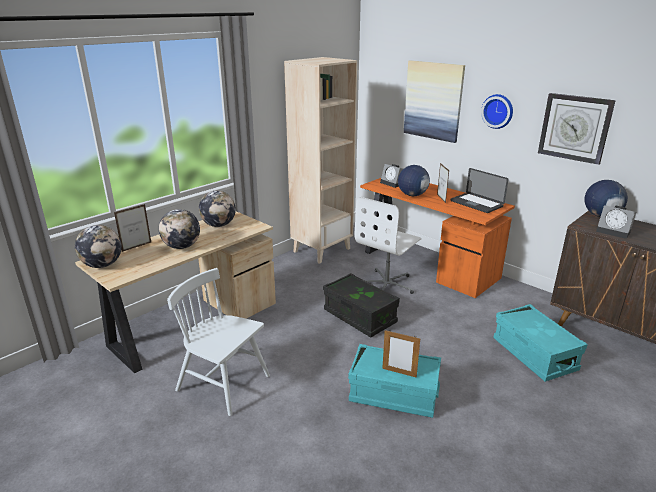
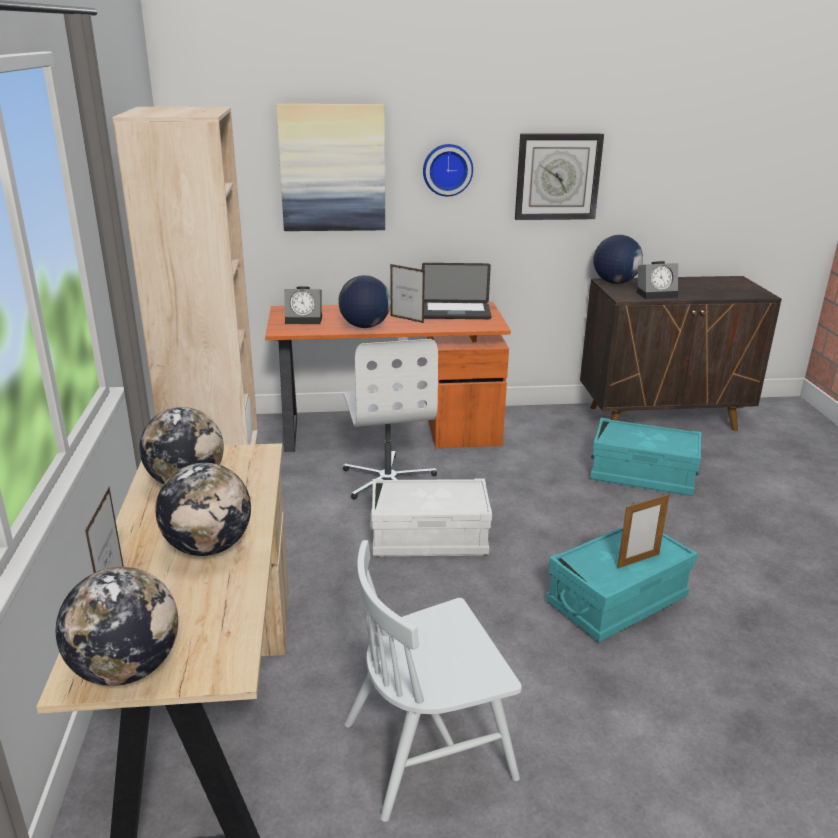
camera: 50 degrees left, 0 degrees up
black storage box [323,273,400,337] -> white storage box [370,478,492,556]

